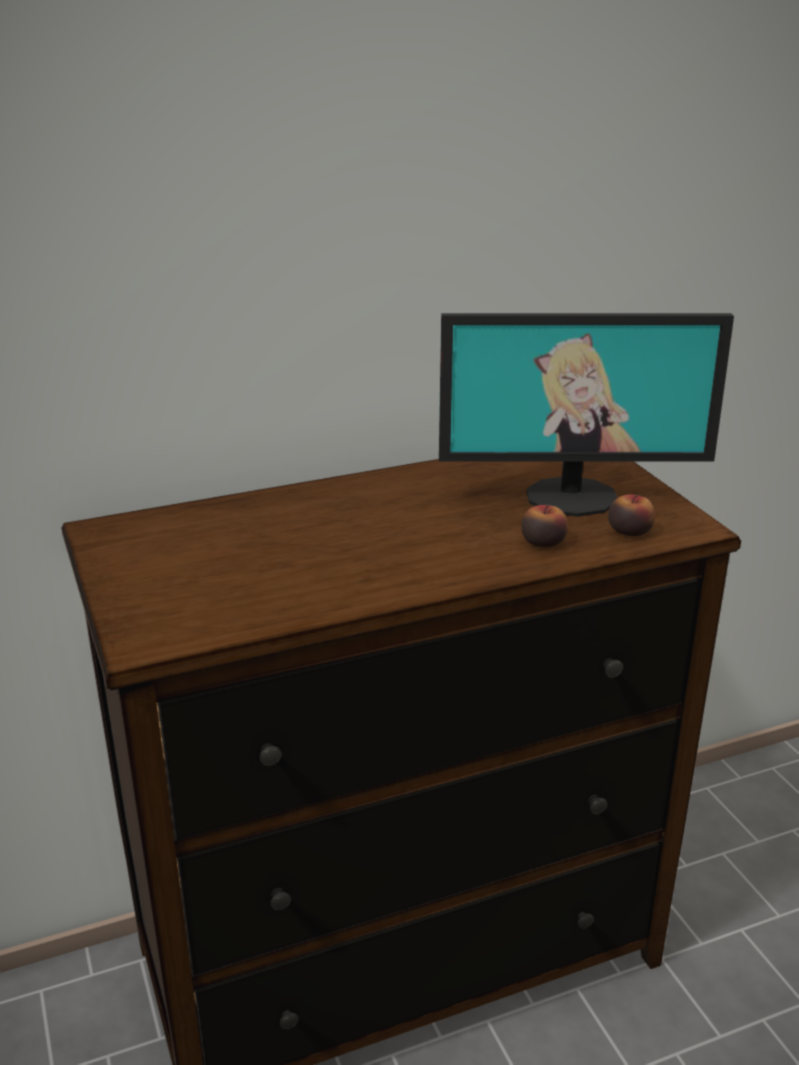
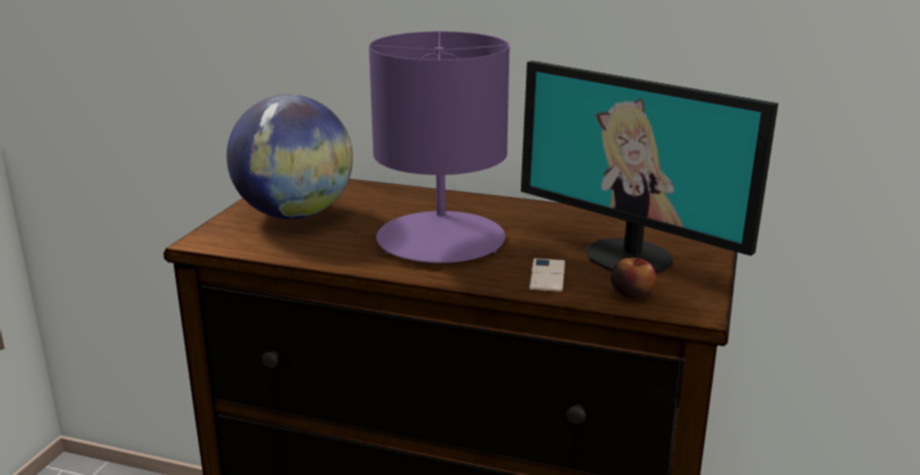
camera: 40 degrees right, 5 degrees down
apple [521,504,568,547] -> phone [529,258,565,292]
none -> globe [227,95,353,219]
none -> purple table lamp [369,31,510,263]

